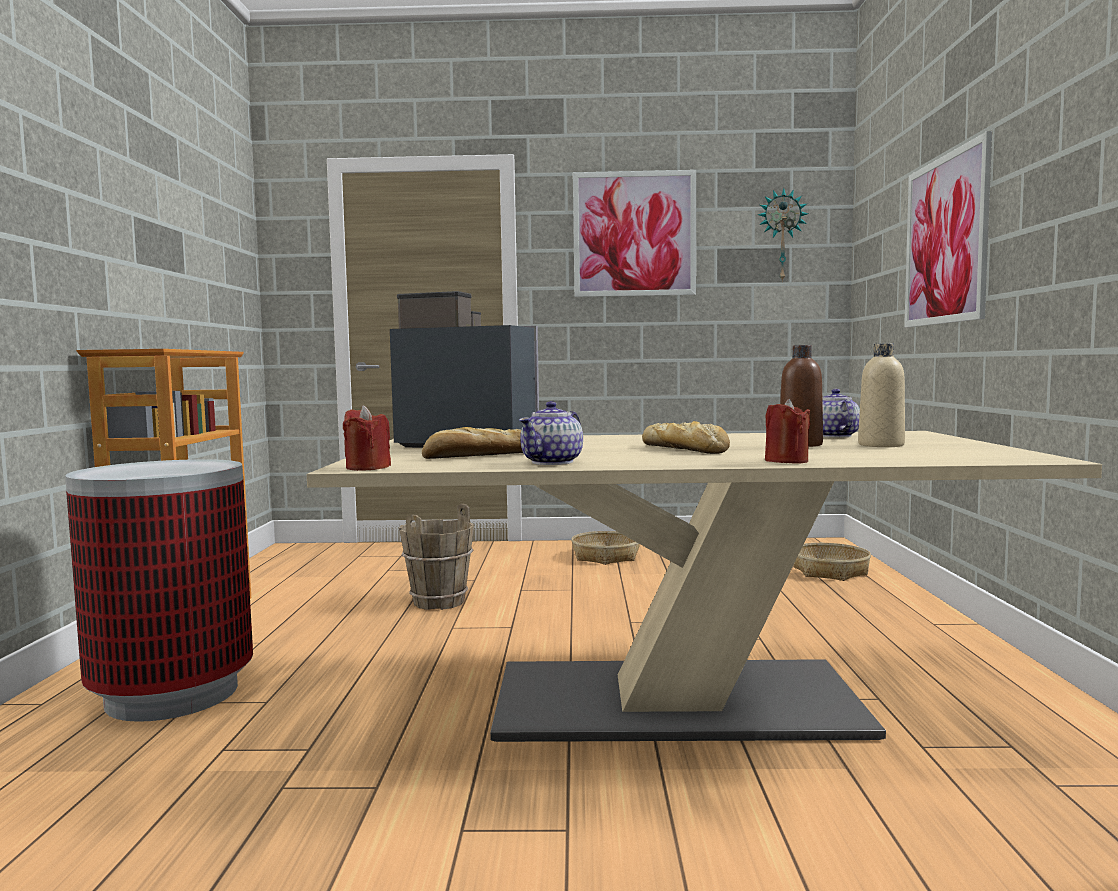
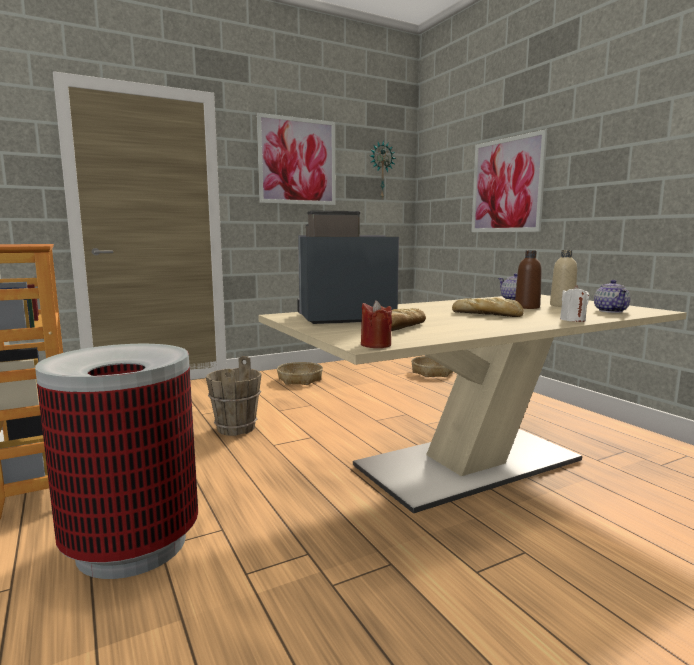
camera: 30 degrees left, 5 degrees up
teapot [519,401,583,465] -> teapot moved to [594,280,630,313]
red candle [765,399,810,463] -> white candle [560,285,589,322]

